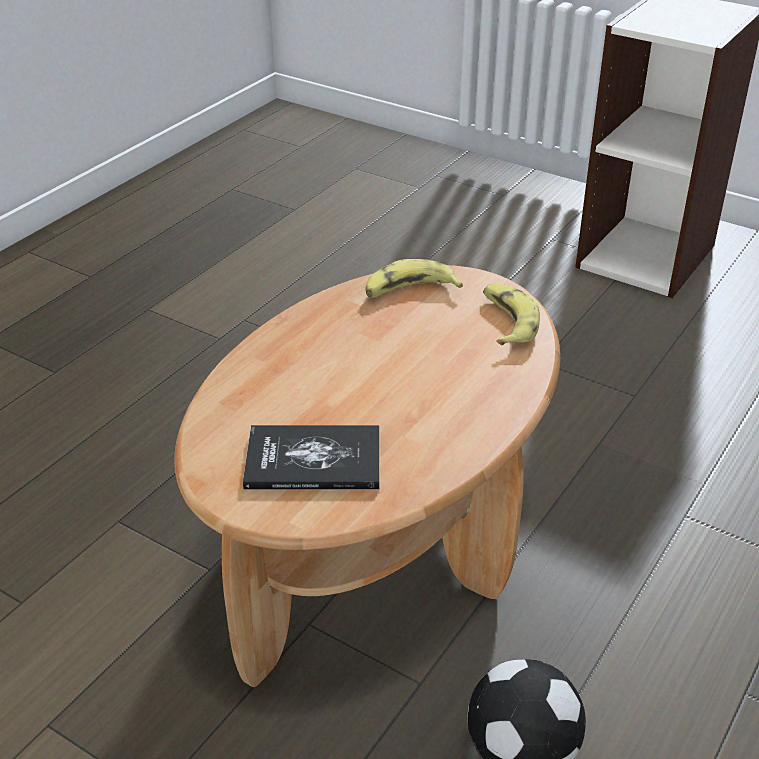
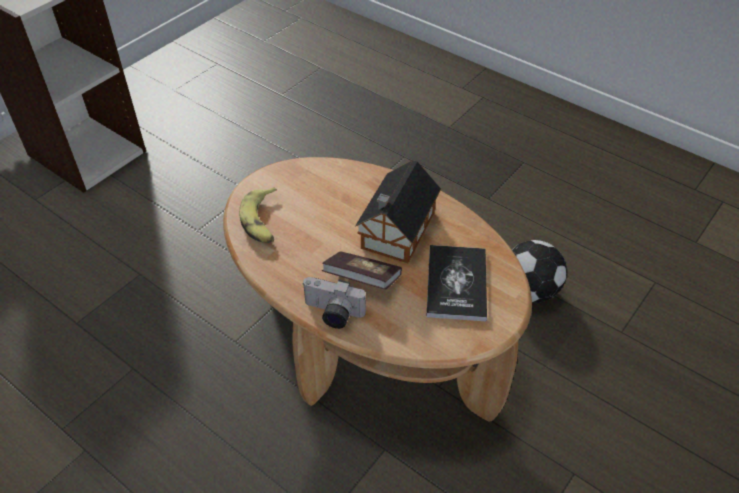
camera: 85 degrees left, 10 degrees up
banana [483,284,540,345] -> none
none -> camera [302,277,366,329]
none -> book [322,251,402,290]
none -> toy house [355,160,441,263]

